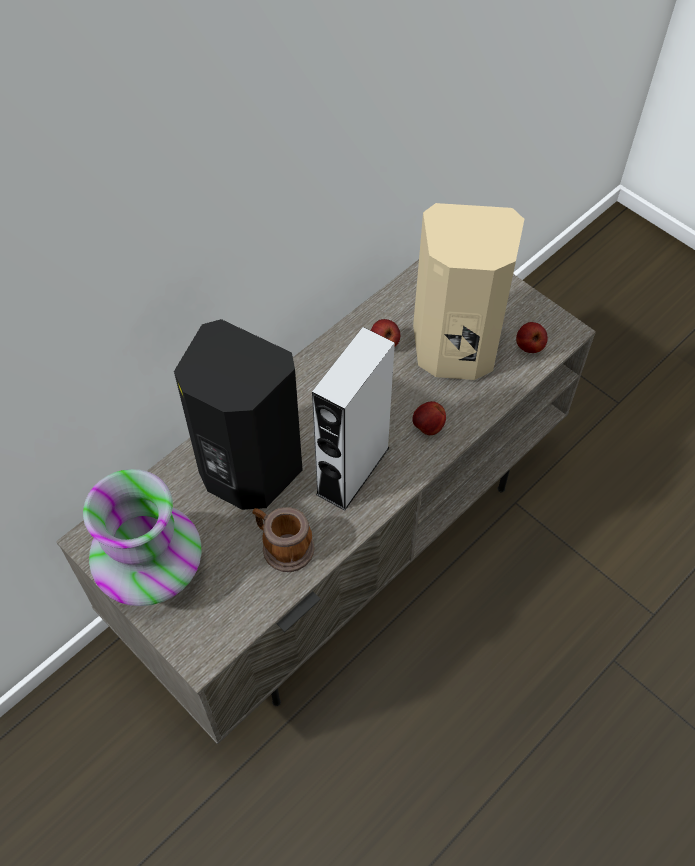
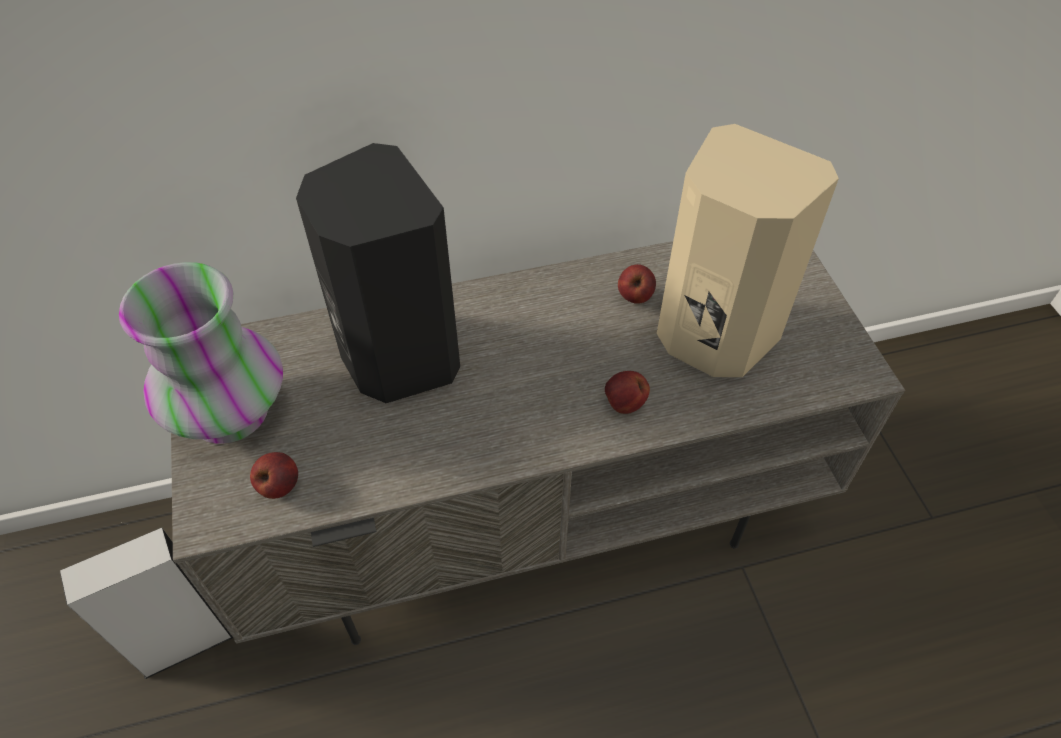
camera: 30 degrees right, 5 degrees down
mug [252,507,314,572] -> none
grey speaker [312,327,395,511] -> grey speaker moved to [60,528,233,679]
apple [516,322,548,353] -> apple moved to [250,452,298,499]

